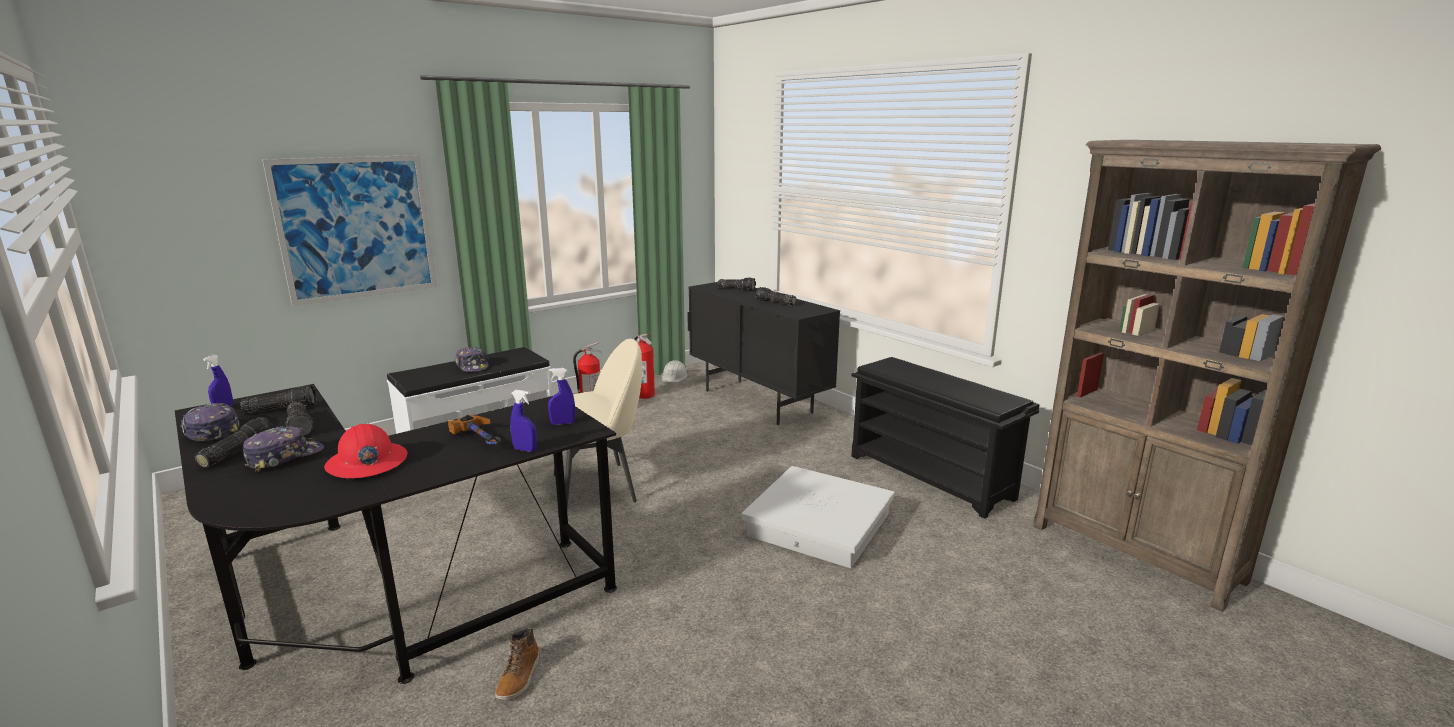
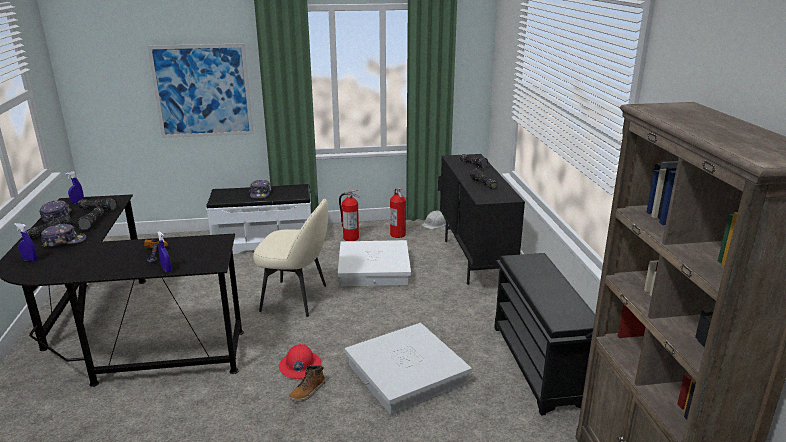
camera: 30 degrees right, 5 degrees up
red hard hat [324,423,407,478] -> red hard hat moved to [279,344,321,379]
boot [495,629,540,700] -> boot moved to [289,365,325,402]
blue spray bottle [548,368,575,425] -> blue spray bottle moved to [14,223,37,261]
none -> white storage box [338,240,411,286]

